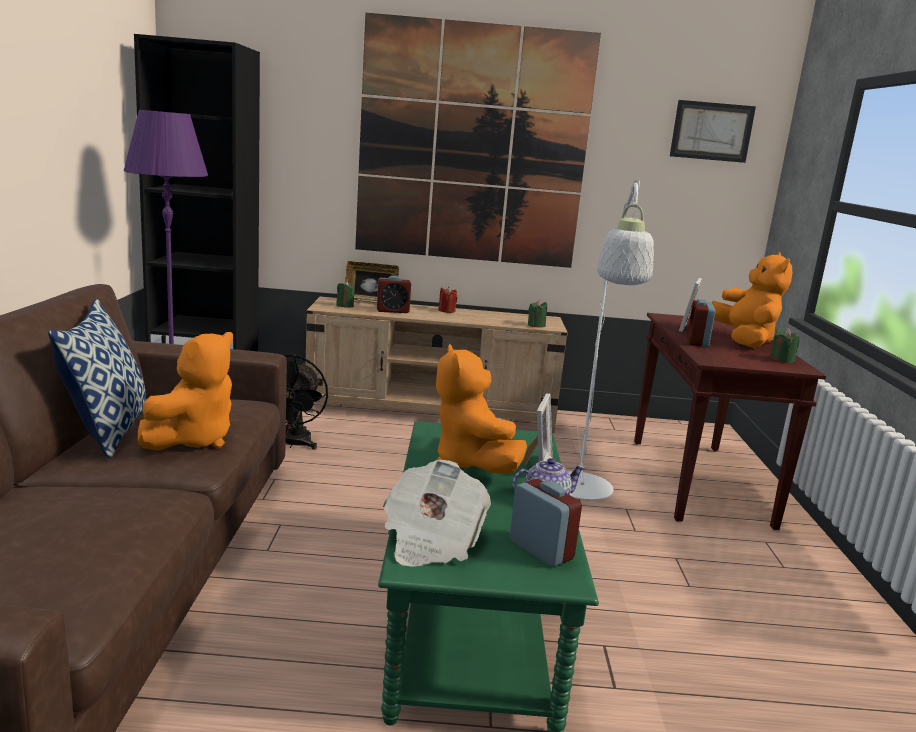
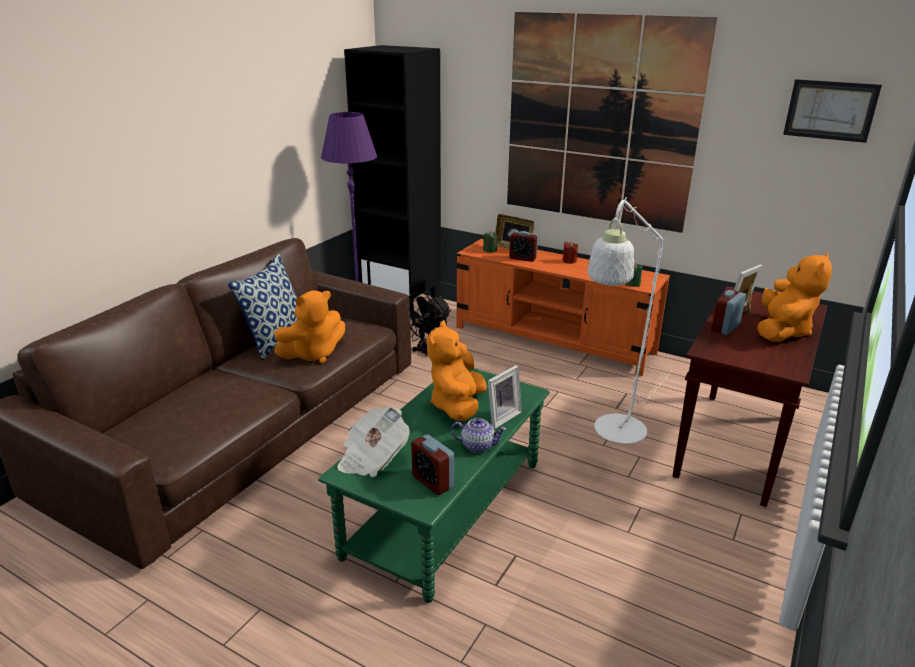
camera: 30 degrees right, 10 degrees up
beige tv stand [305,297,568,433] -> orange tv stand [456,239,670,376]
alarm clock [510,479,582,567] -> alarm clock turned 150 degrees clockwise [411,434,455,495]
green candle [770,328,800,363] -> none

